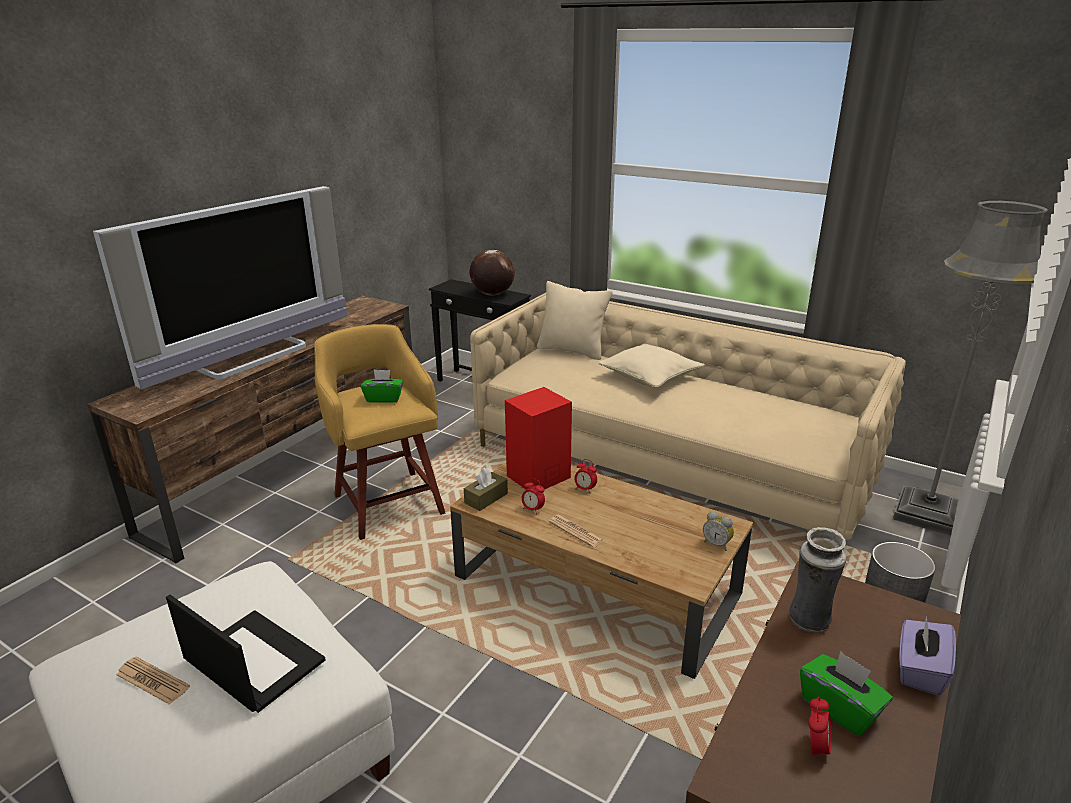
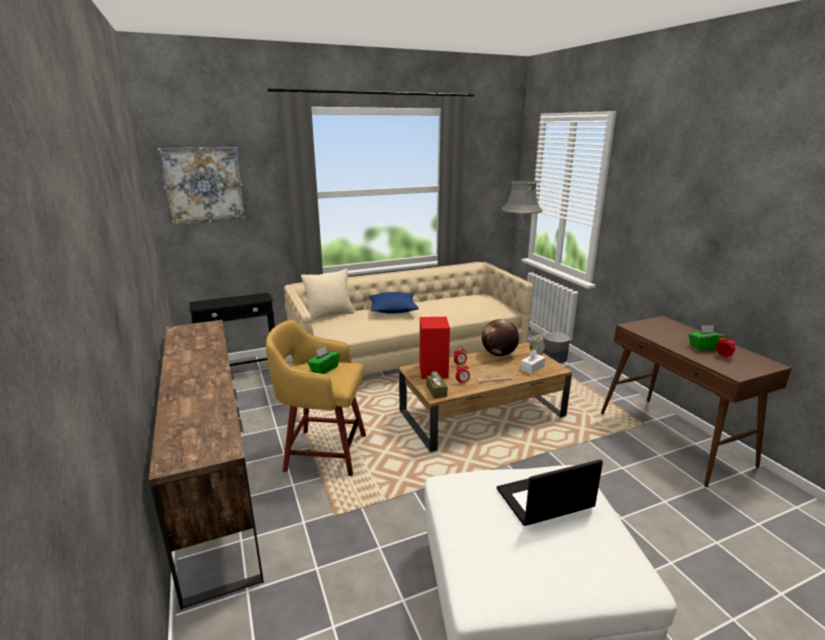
camera: 55 degrees left, 5 degrees down
television [93,186,347,389] -> none
newspaper [116,657,190,705] -> none
globe [469,250,515,295] -> globe moved to [482,319,519,357]
beige pillow [598,344,705,388] -> blue pillow [369,292,419,313]
vase [789,527,846,632] -> none
purple tissue box [899,616,956,696] -> none
none -> picture [158,147,246,224]
none -> white tissue box [520,349,545,374]

